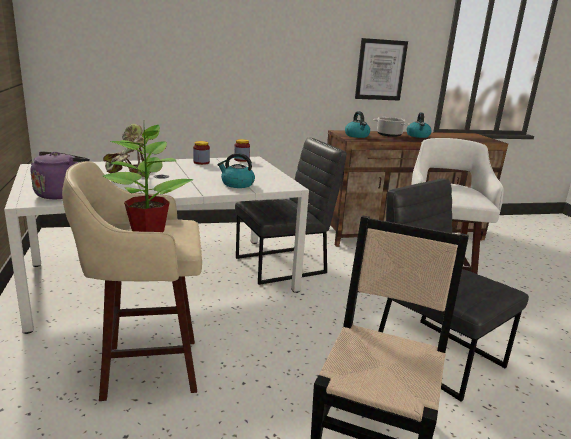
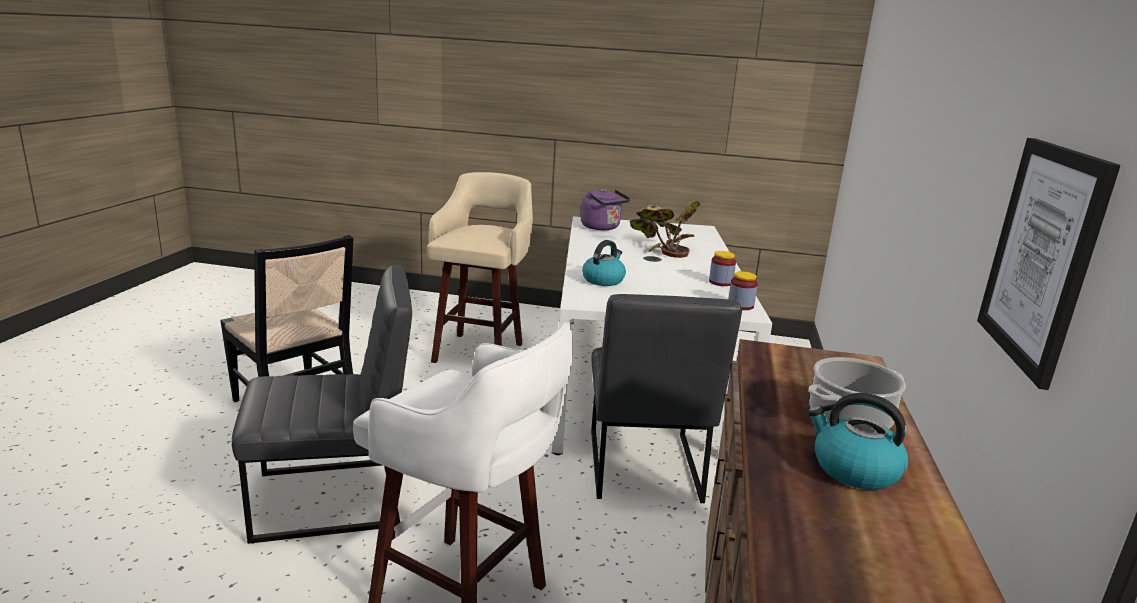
camera: 115 degrees right, 0 degrees up
potted plant [103,125,193,232] -> none
kettle [345,111,370,138] -> none

